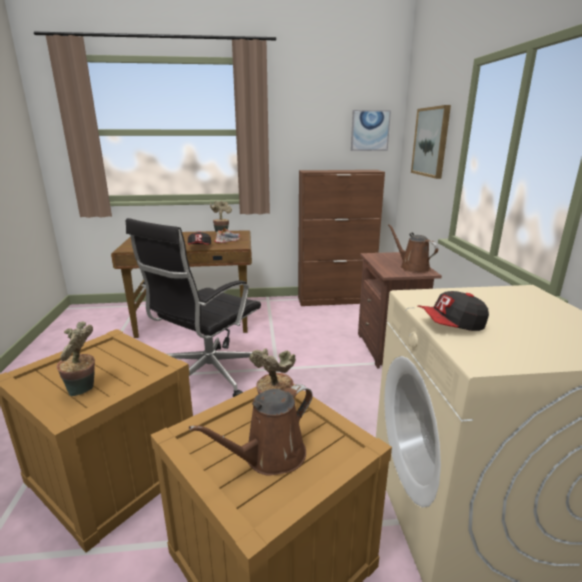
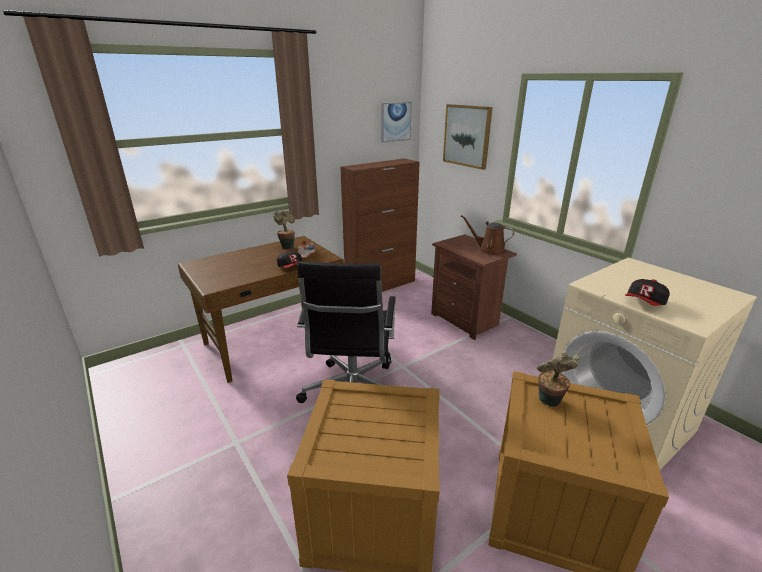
camera: 30 degrees left, 5 degrees up
potted plant [57,321,95,396] -> none
brown watering can [189,384,313,476] -> none

